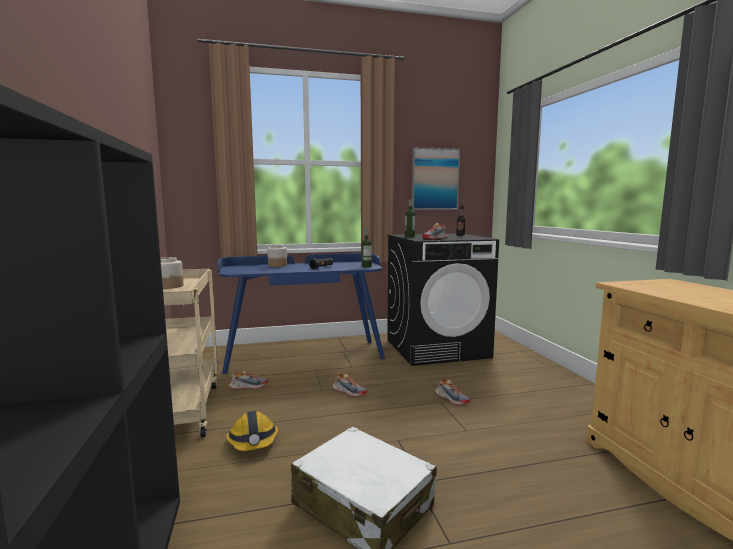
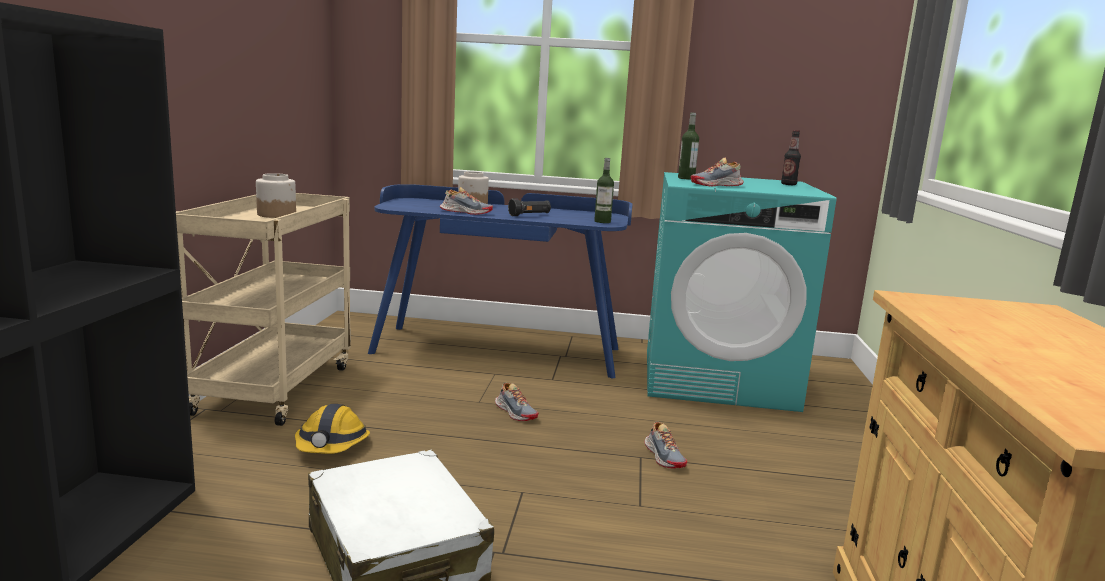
camera: 20 degrees right, 5 degrees up
shoe [229,370,268,389] -> shoe moved to [440,187,493,215]
black washing machine [387,233,499,366] -> turquoise washing machine [647,172,837,412]
picture [412,147,460,210] -> none

